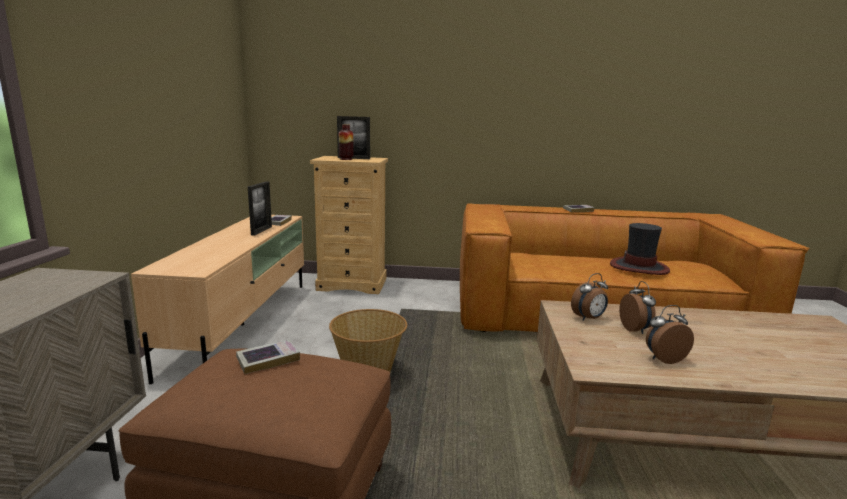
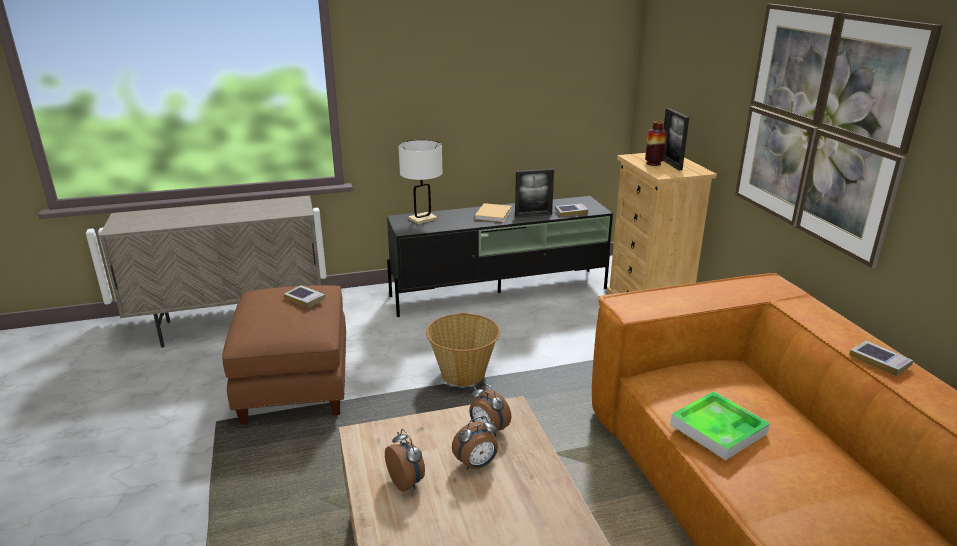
camera: 70 degrees right, 10 degrees up
beige tv stand [131,215,304,384] -> black tv stand [387,196,613,317]
hat [610,223,670,275] -> none
none -> white table lamp [398,140,443,224]
none -> beige book [475,203,512,222]
none -> tray [670,391,770,460]
none -> picture [735,4,943,268]

